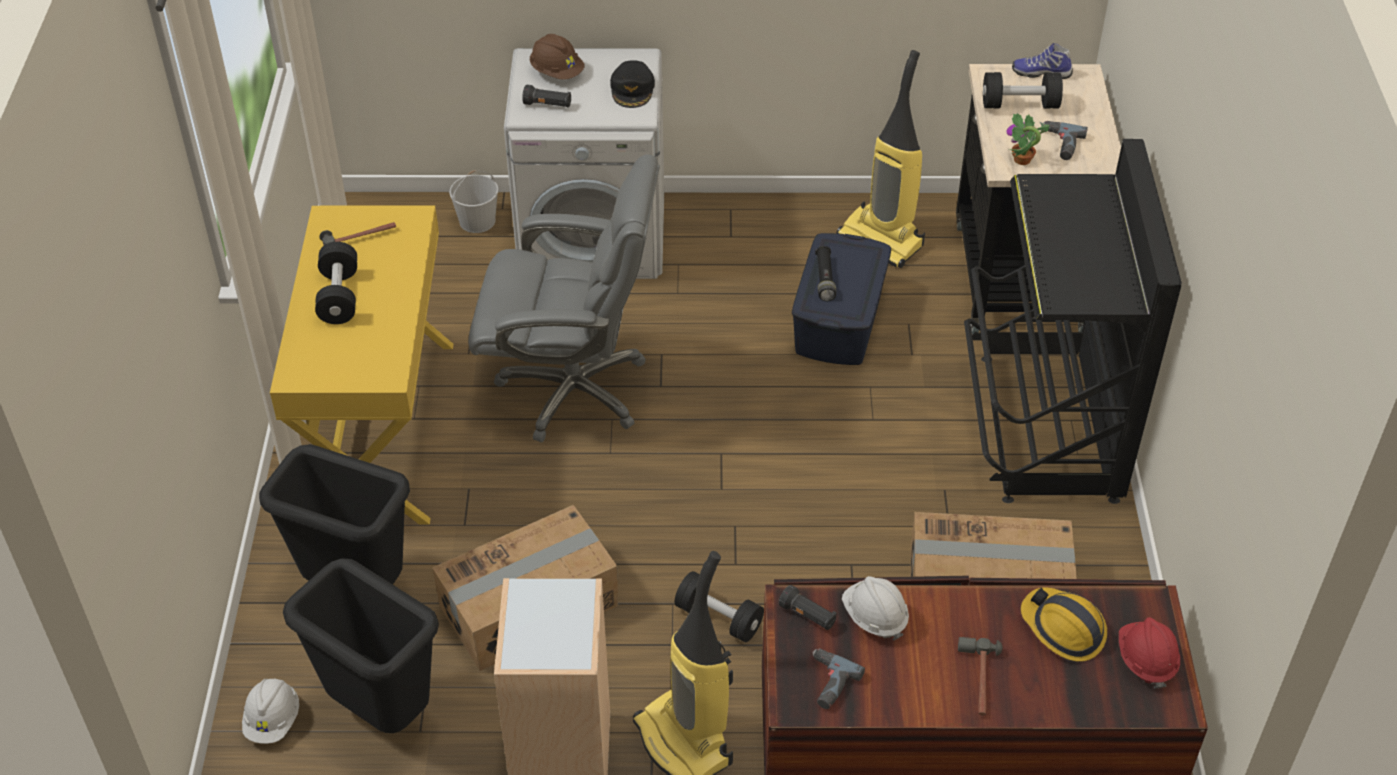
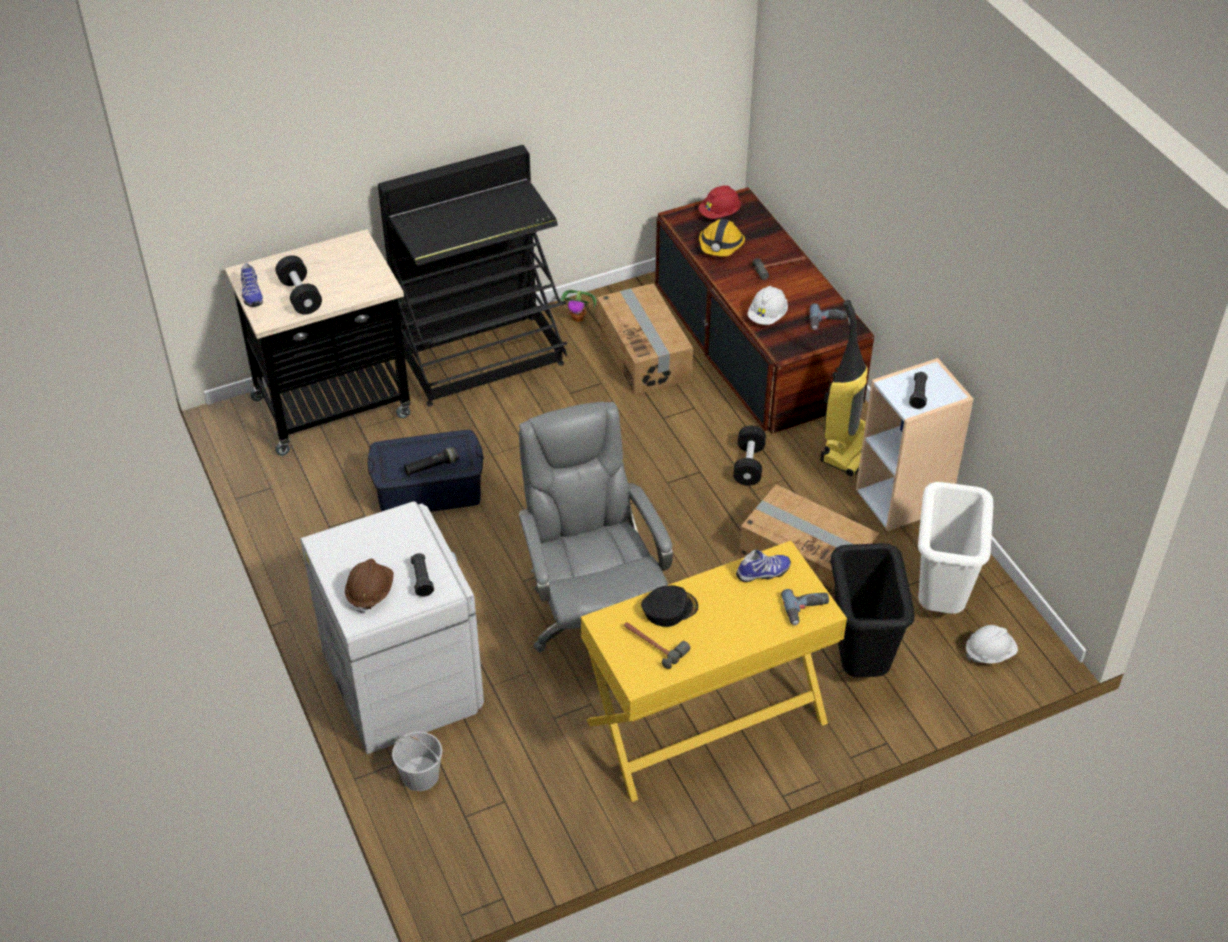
camera: 115 degrees left, 0 degrees up
black trash can [283,558,439,733] -> white trash can [918,482,993,614]
black dumbbell [315,242,357,324] -> none
black cap [610,60,655,108] -> black cap moved to [641,585,698,627]
black flashlight [779,585,837,630] -> black flashlight moved to [909,372,928,409]
vacuum cleaner [837,50,925,268] -> none
potted plant [1006,113,1049,165] -> potted plant moved to [560,290,597,322]
power drill [1041,121,1088,160] -> power drill moved to [781,589,829,626]
none -> shoe [736,549,791,582]

